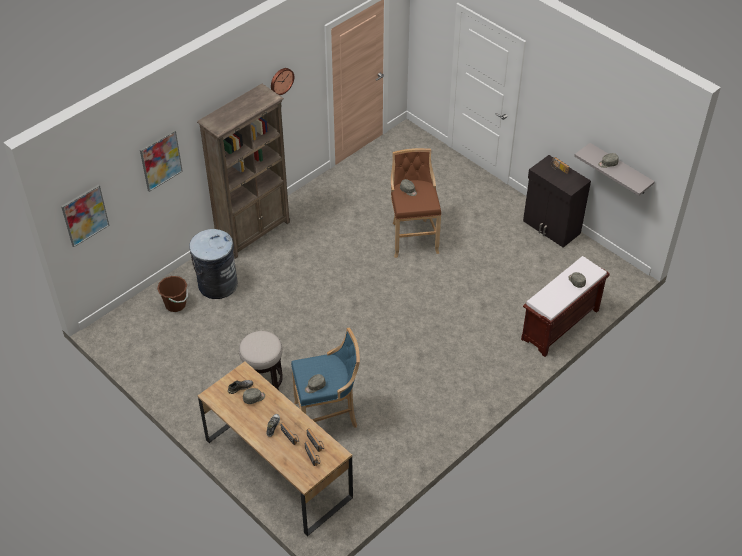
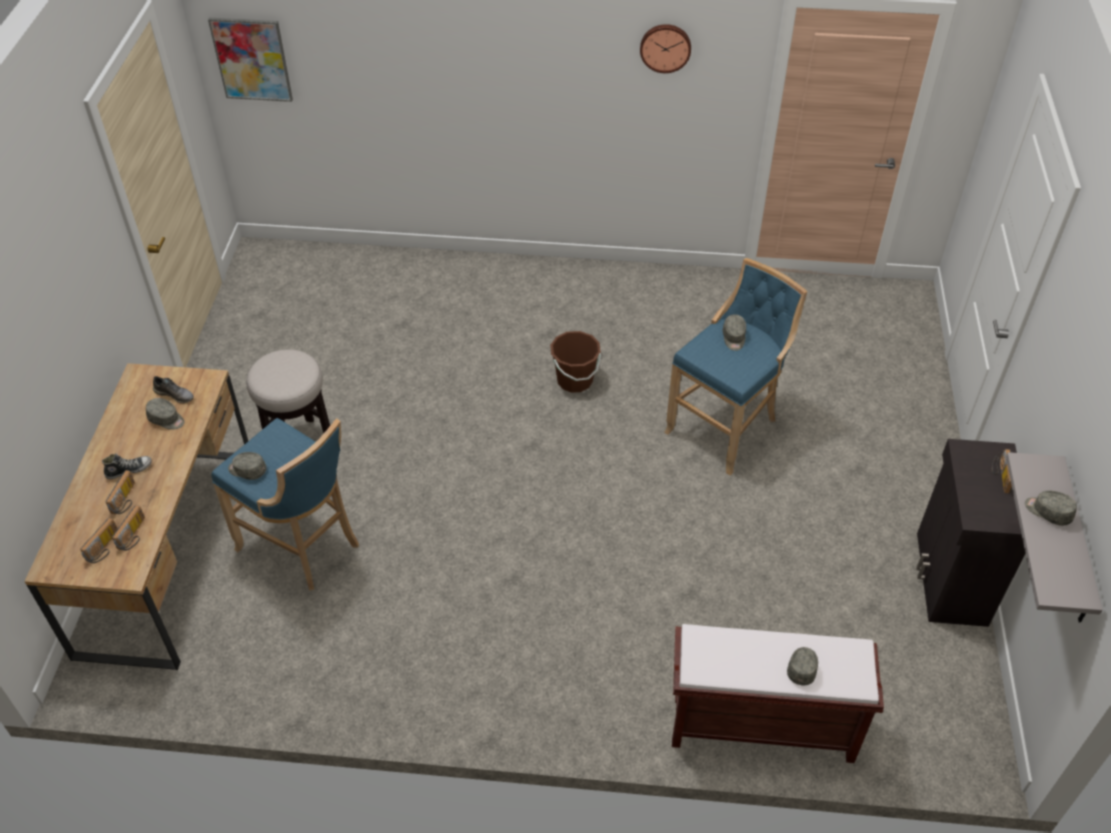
camera: 50 degrees right, 0 degrees up
picture [140,130,183,192] -> none
brown bucket [157,276,188,312] -> brown bucket moved to [550,331,601,393]
grey trash can [189,229,238,299] -> none
brown bookcase [197,84,290,259] -> none
brown stool [391,148,441,258] -> blue stool [664,258,808,475]

